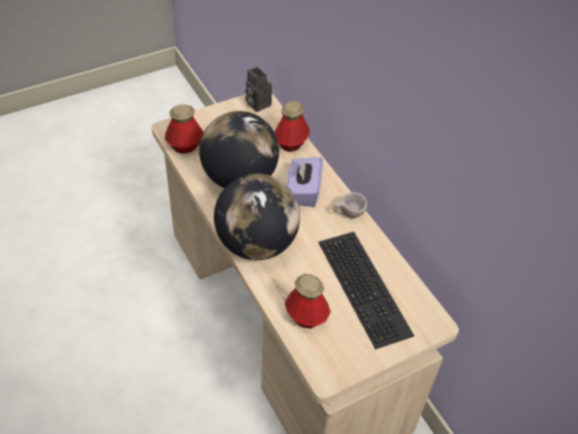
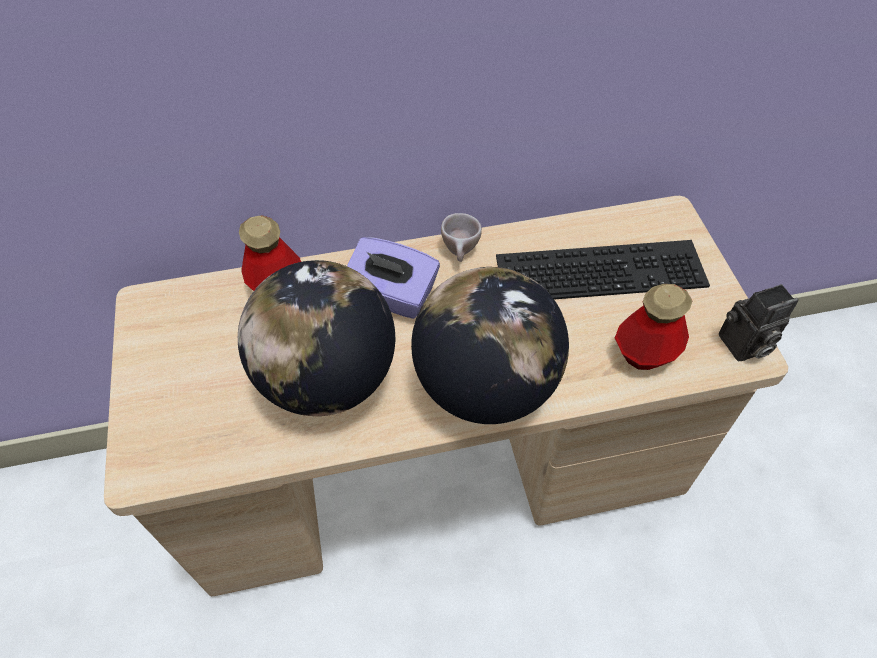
camera: 70 degrees left, 5 degrees up
bottle [165,104,203,153] -> none
camera [245,67,272,112] -> camera moved to [719,284,798,362]

